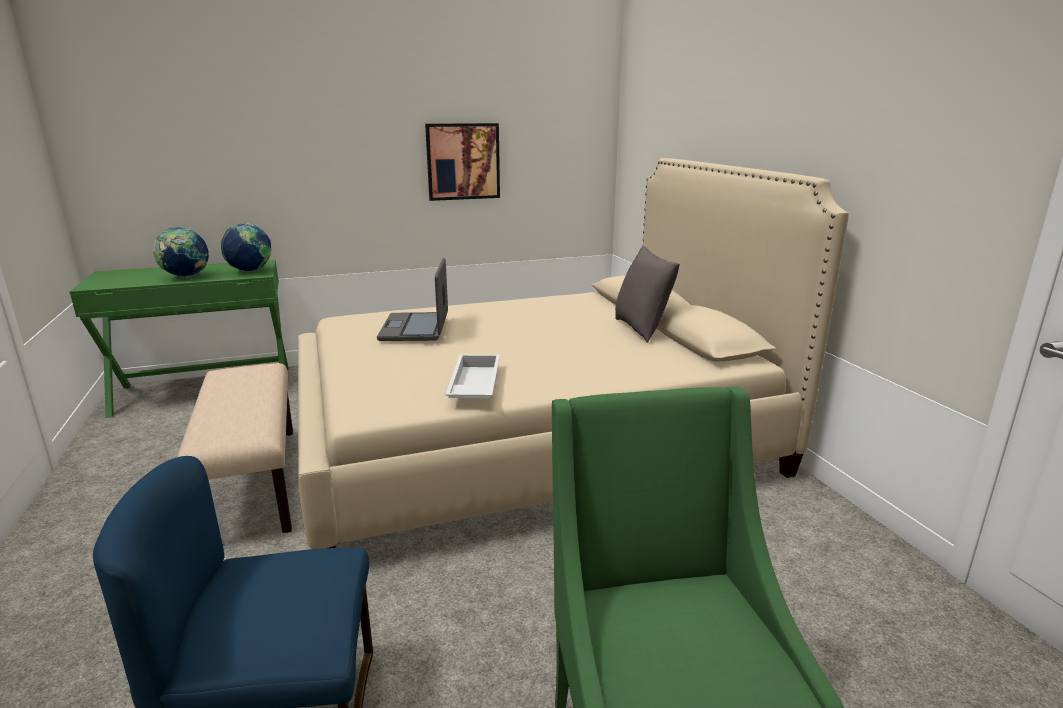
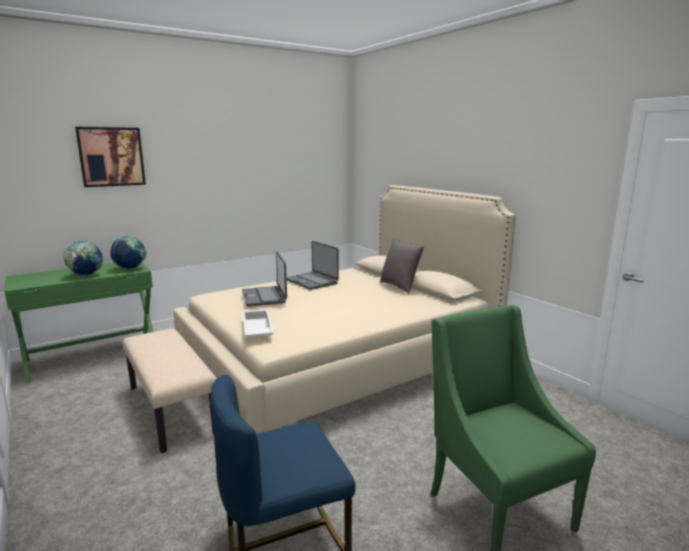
camera: 15 degrees left, 5 degrees down
picture [425,123,500,201] -> picture moved to [75,127,146,187]
white tray [446,354,500,398] -> white tray moved to [243,310,274,337]
none -> laptop [287,241,339,290]

